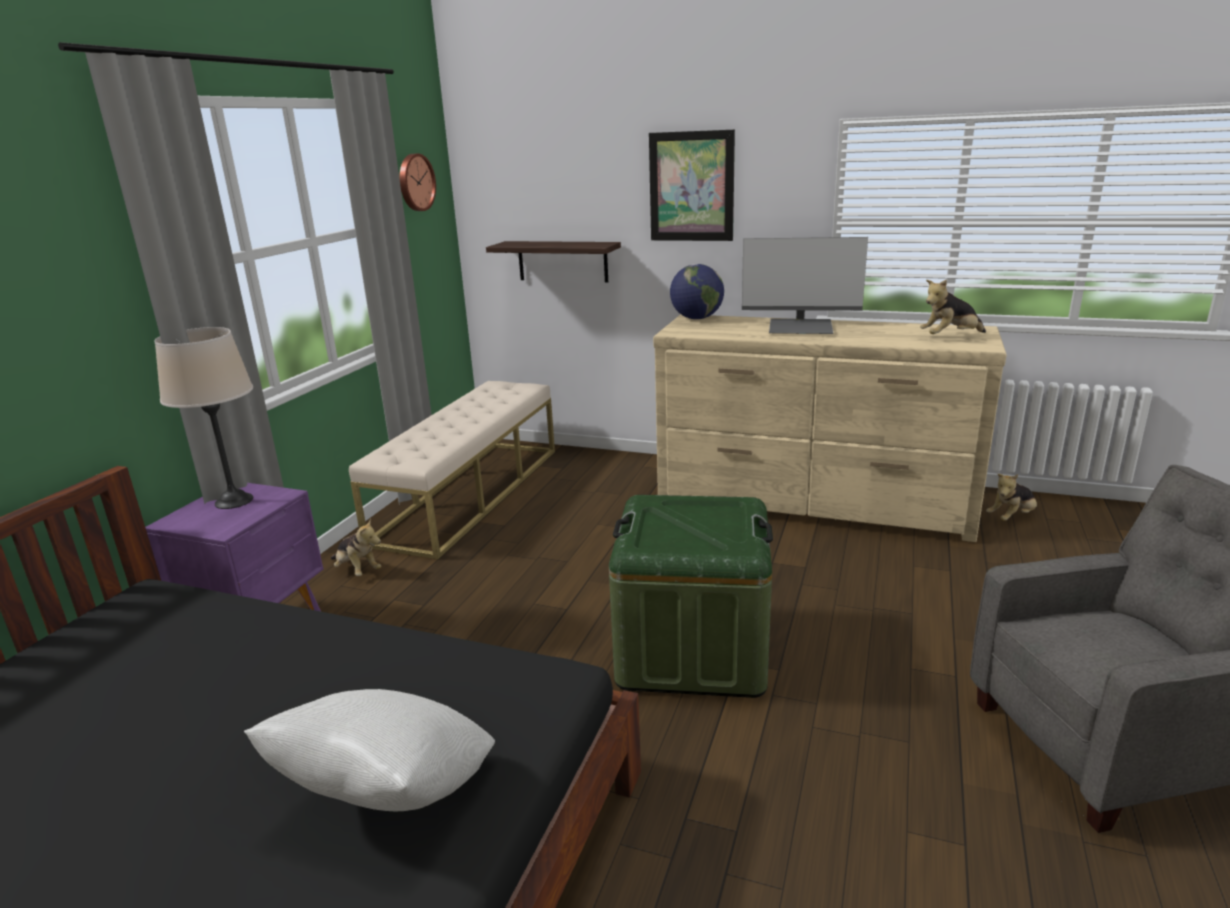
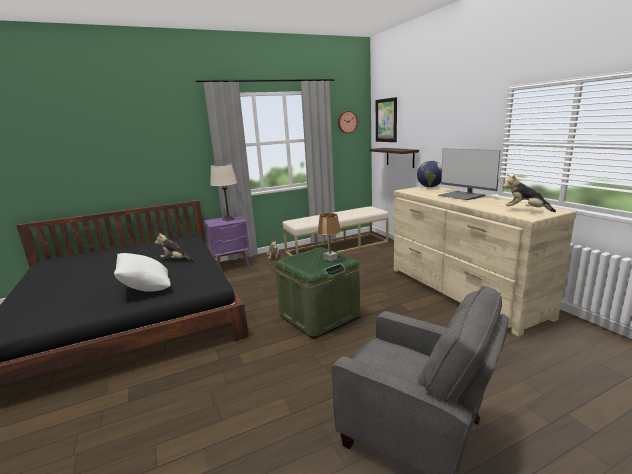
camera: 45 degrees right, 5 degrees down
picture [649,130,735,241] -> picture moved to [376,97,397,142]
plush toy [986,474,1037,521] -> plush toy moved to [155,233,195,261]
none -> brown table lamp [317,213,341,261]

